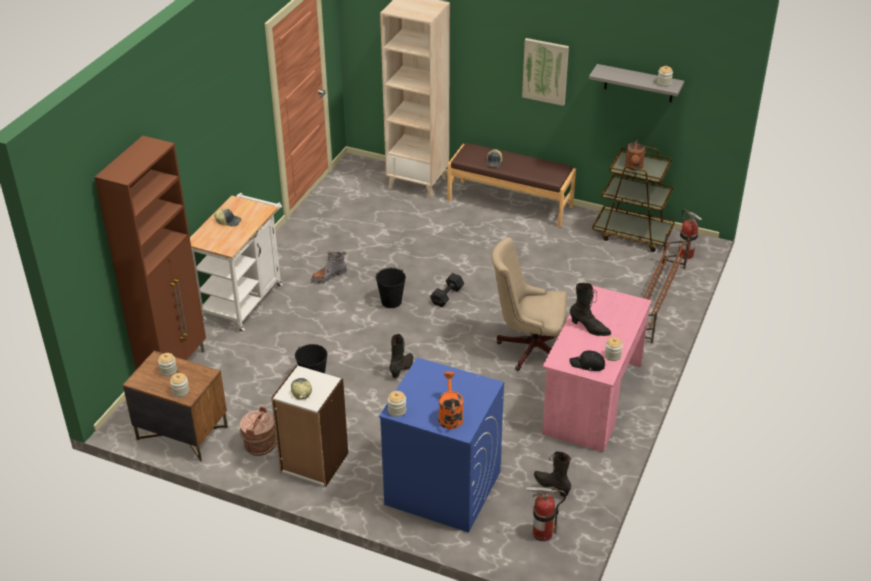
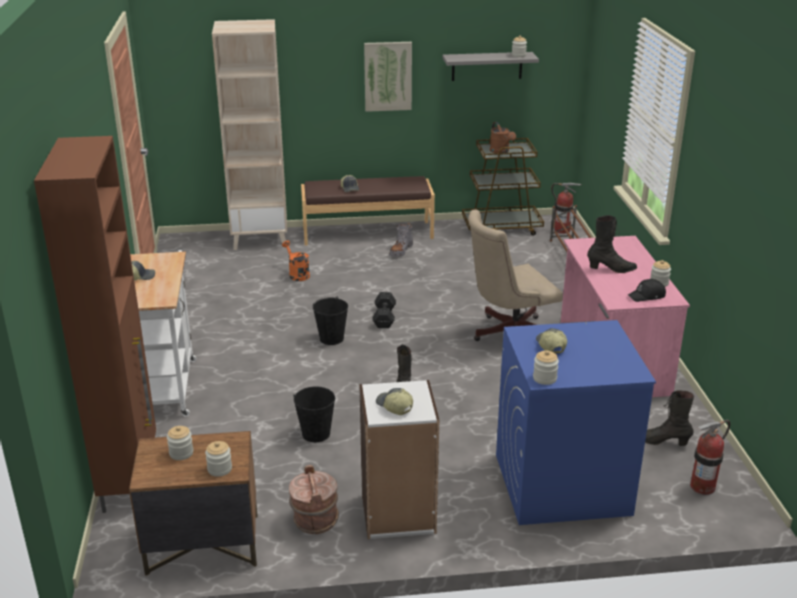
camera: 30 degrees left, 10 degrees down
grey boot [311,252,347,283] -> grey boot moved to [389,223,413,257]
orange watering can [438,371,464,429] -> orange watering can moved to [282,241,310,281]
none -> cap [536,328,567,354]

